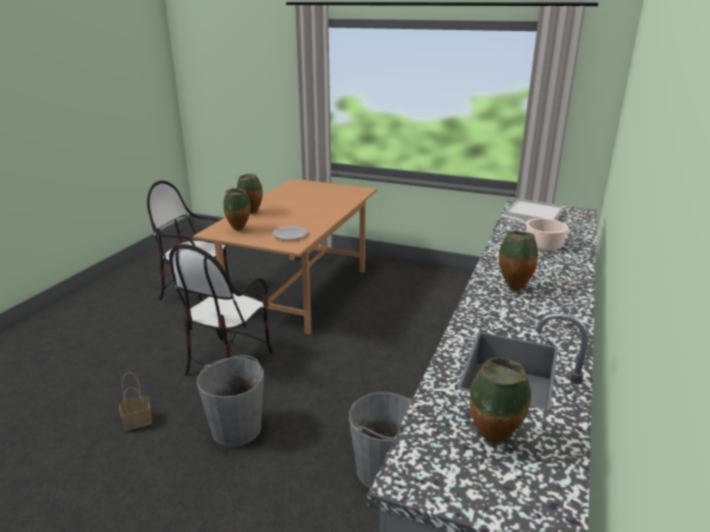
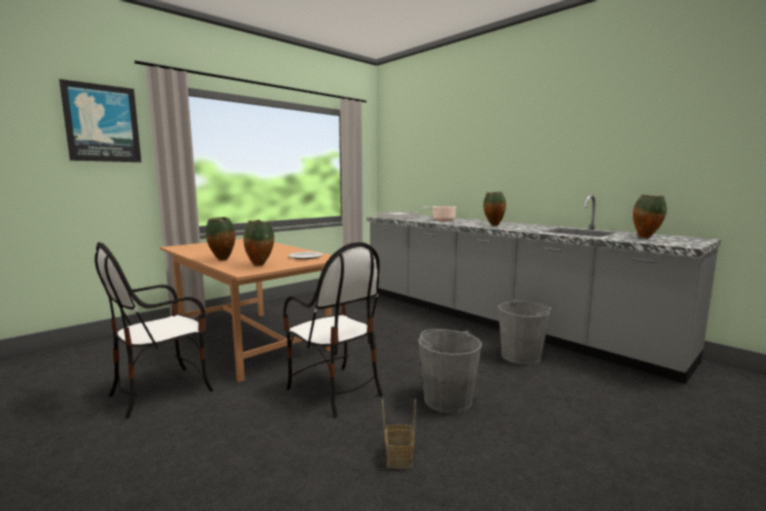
camera: 65 degrees left, 15 degrees down
none -> picture [59,79,141,162]

